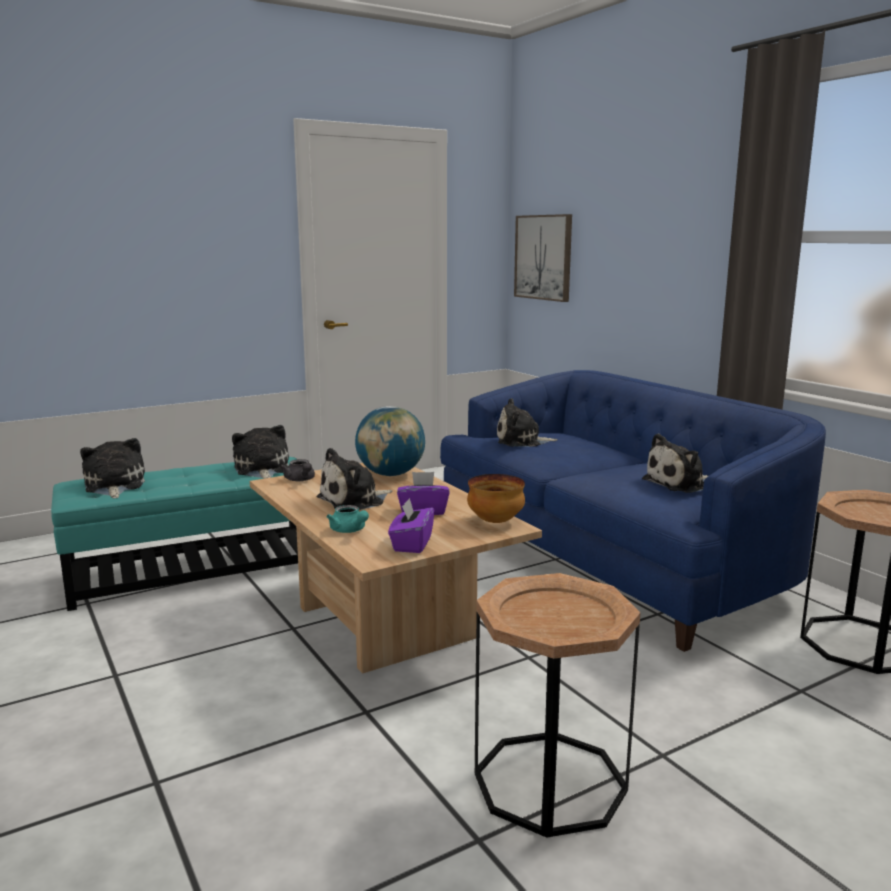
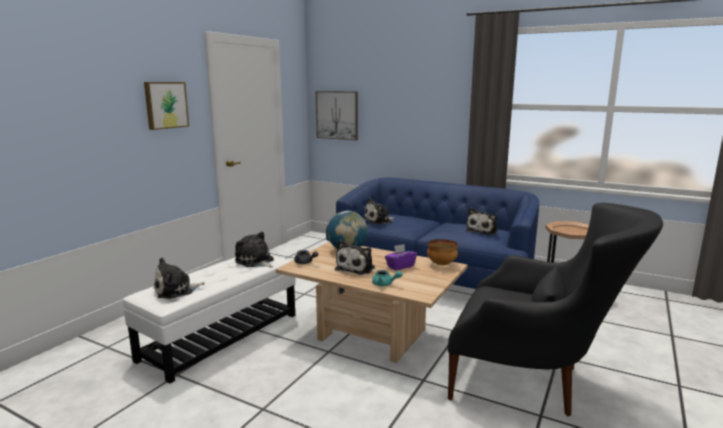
camera: 30 degrees left, 0 degrees up
turquoise ottoman [51,457,298,611] -> white ottoman [123,255,296,384]
plush toy [80,438,145,498] -> plush toy turned 75 degrees counterclockwise [154,257,205,299]
purple tissue box [388,498,435,553] -> none
brown side table [475,573,640,838] -> black armchair [448,203,663,416]
none -> picture [144,82,189,130]

